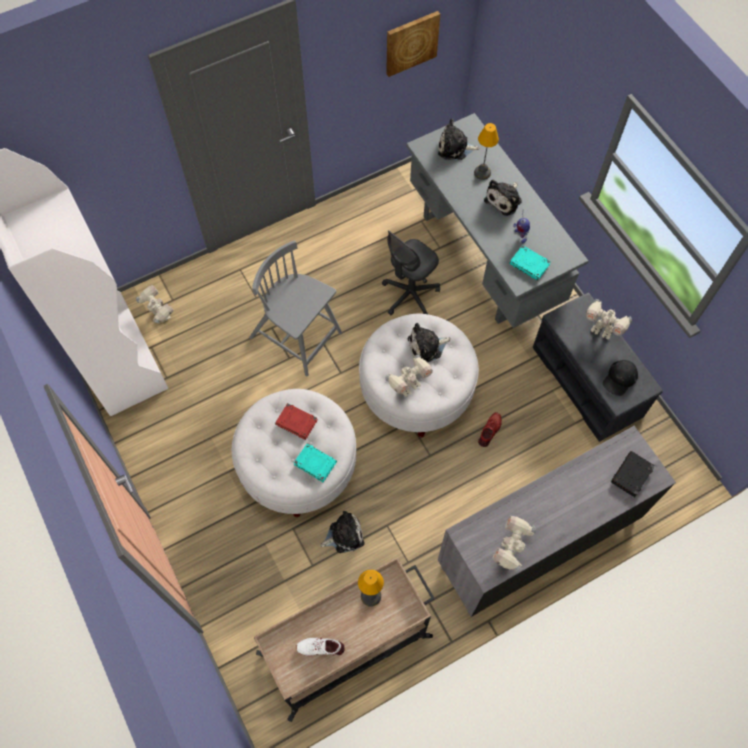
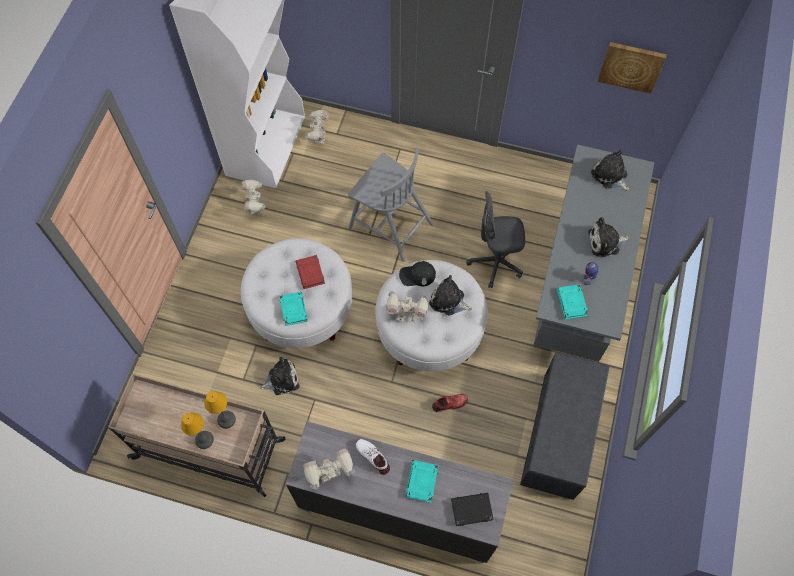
camera: 45 degrees right, 0 degrees up
grey chair [249,240,342,376] -> grey chair turned 135 degrees clockwise [348,147,433,262]
white shoe [297,638,345,656] -> white shoe moved to [356,439,390,475]
plush toy [320,511,364,553] -> plush toy turned 45 degrees counterclockwise [260,357,300,395]
table lamp [474,123,499,180] -> table lamp moved to [181,413,214,449]
toy robot [586,299,632,340] -> toy robot moved to [241,180,266,215]
black cap [603,360,638,396] -> black cap moved to [399,261,436,286]
none -> turquoise book [405,460,439,503]

